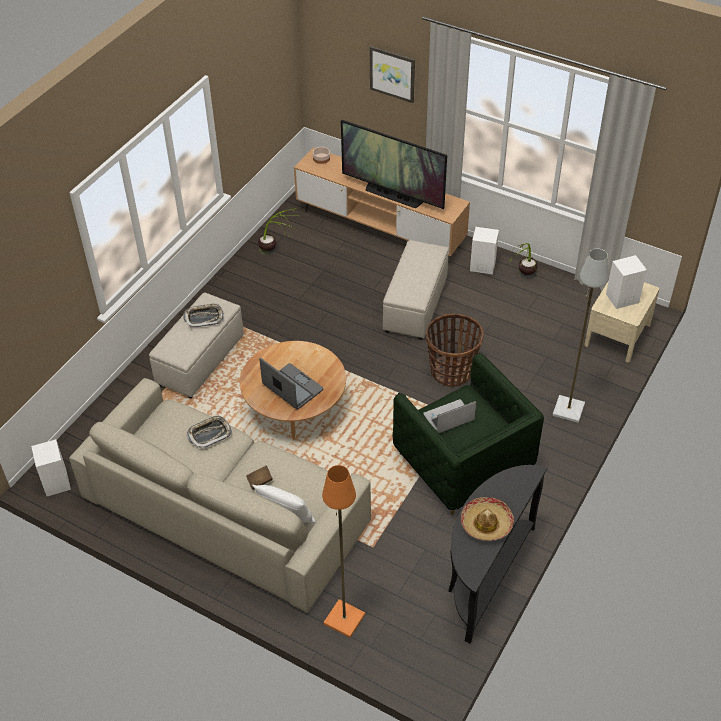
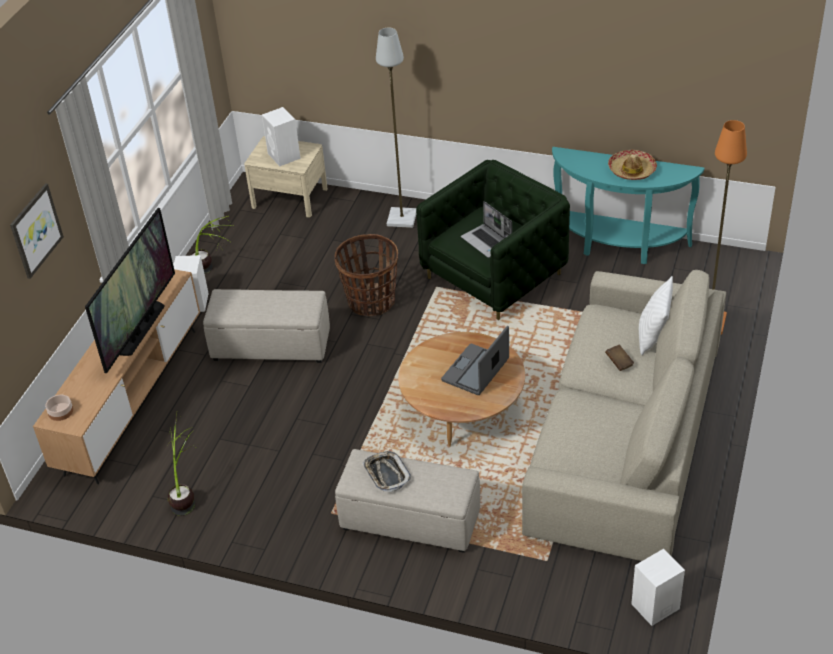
camera: 100 degrees left, 5 degrees down
tray [187,415,232,449] -> none
black console table [448,465,547,643] -> turquoise console table [552,147,704,264]

